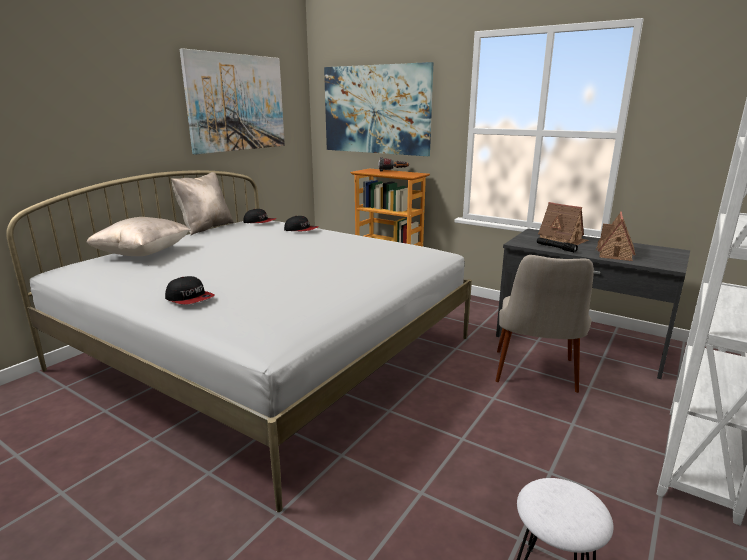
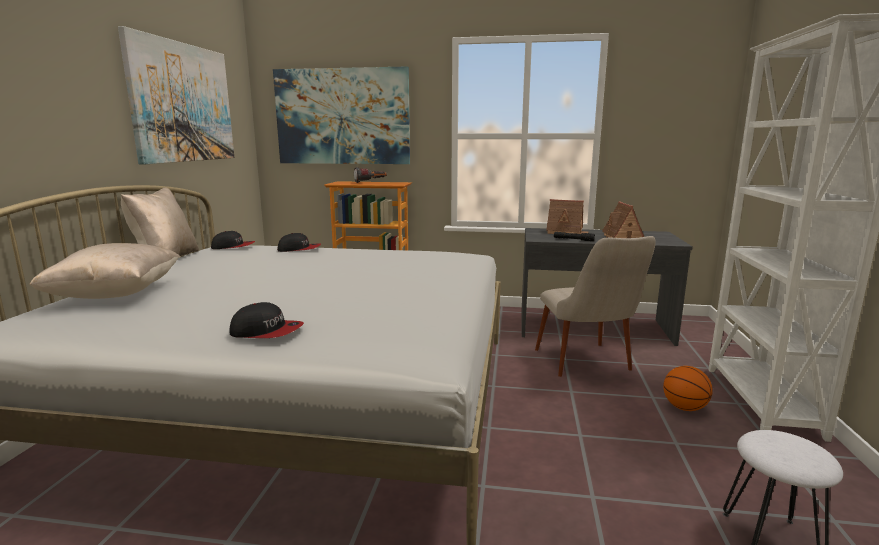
camera: 25 degrees left, 5 degrees down
none -> basketball [663,366,713,411]

